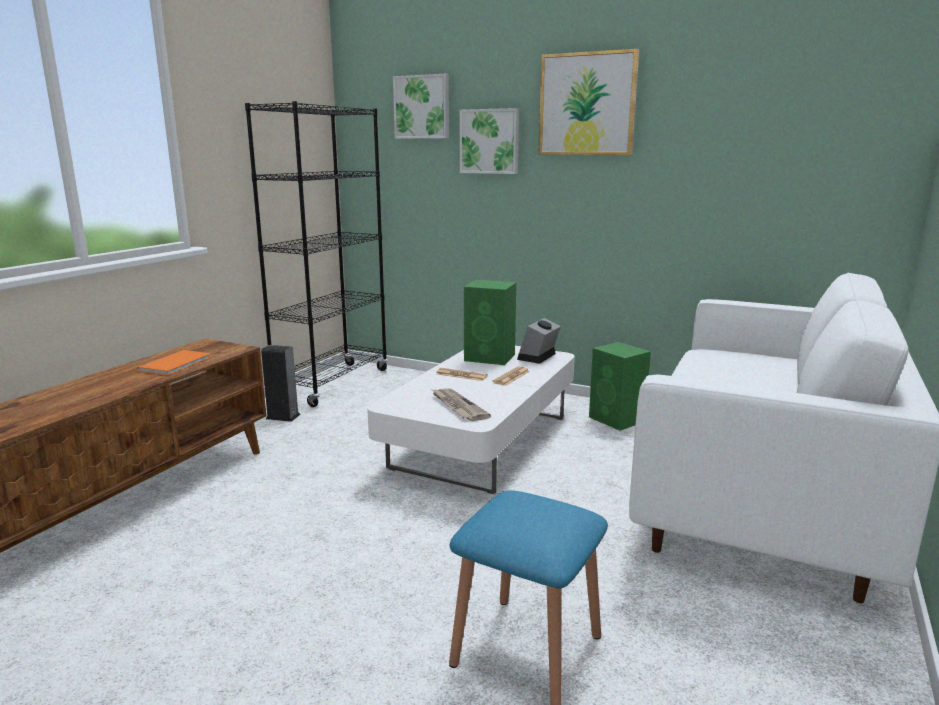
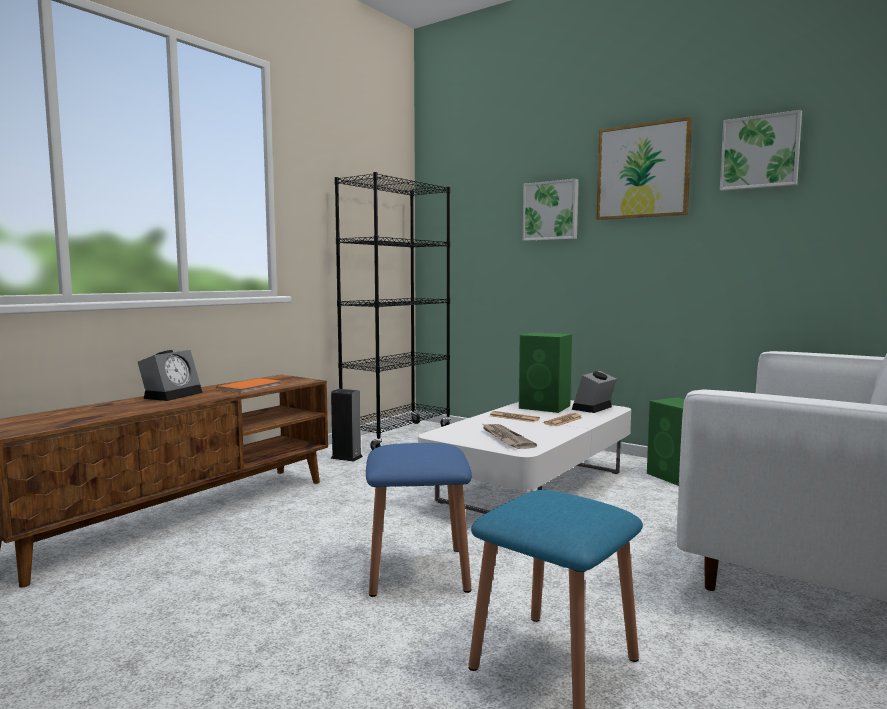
camera: 10 degrees right, 10 degrees down
picture [393,74,449,139] -> picture moved to [720,110,802,191]
none -> alarm clock [138,350,203,401]
none -> blue stool [366,443,472,597]

